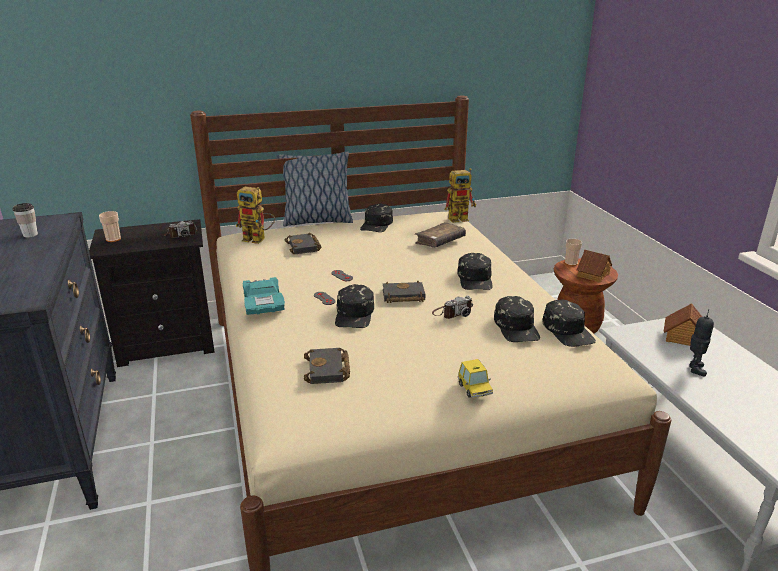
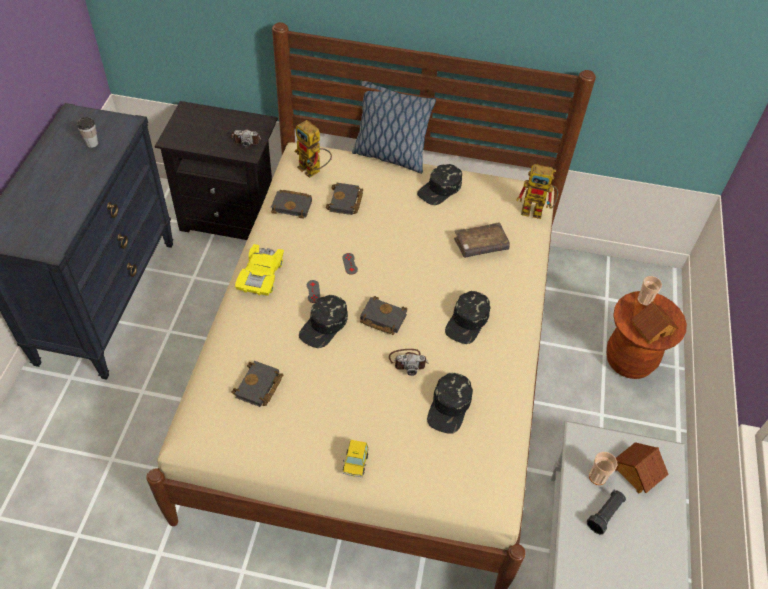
camera: 25 degrees right, 25 degrees up
cup [99,211,121,242] -> cup moved to [589,452,617,485]
turquoise toy car [243,277,285,315] -> yellow toy car [235,244,284,296]
black cap [543,299,596,347] -> none
toy robot [689,309,714,377] -> black flashlight [587,489,626,534]
none -> black book [271,190,312,219]

